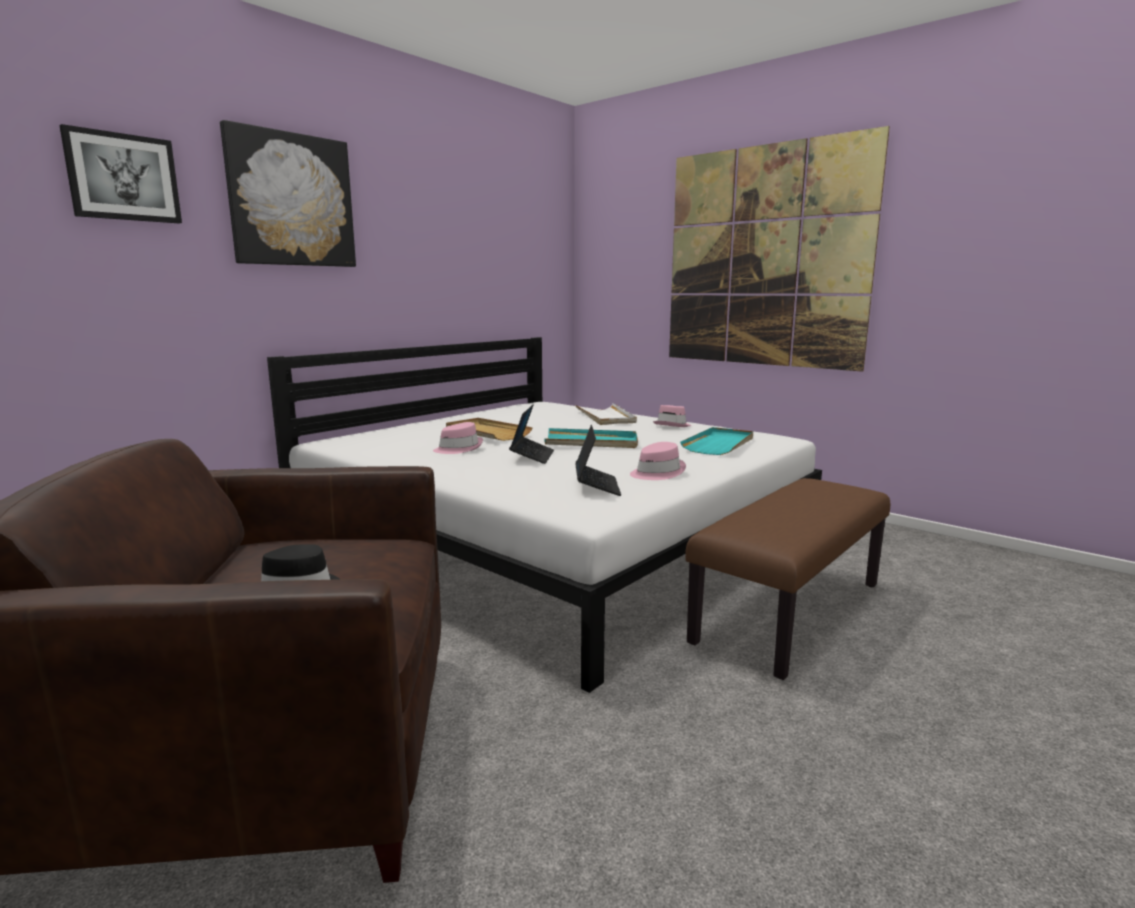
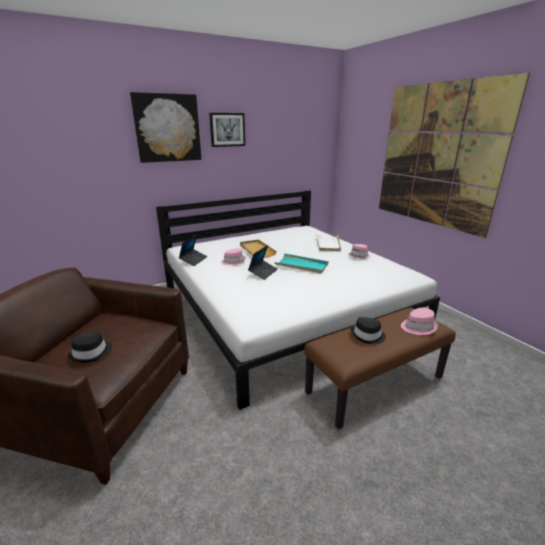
camera: 20 degrees right, 10 degrees up
picture [59,124,182,224] -> picture moved to [209,113,245,147]
laptop [575,425,621,496] -> laptop moved to [179,235,208,266]
pink hat [630,442,686,480] -> pink hat moved to [401,307,438,335]
turquoise tray [680,427,753,455] -> none
none -> black hat [351,317,386,344]

